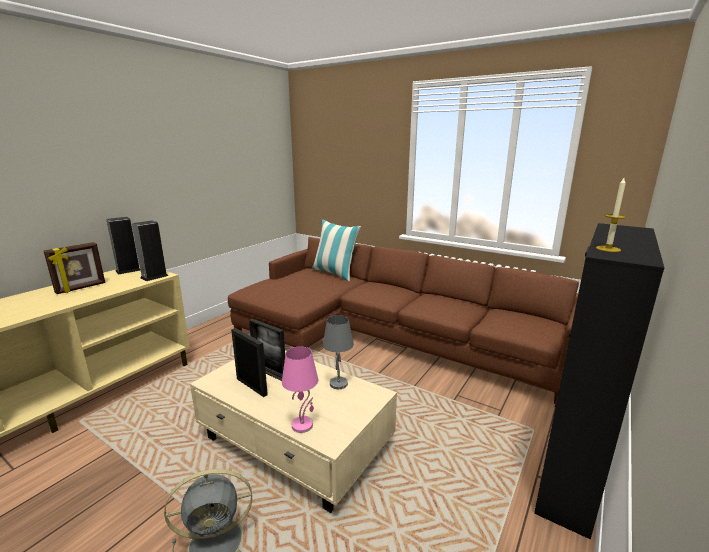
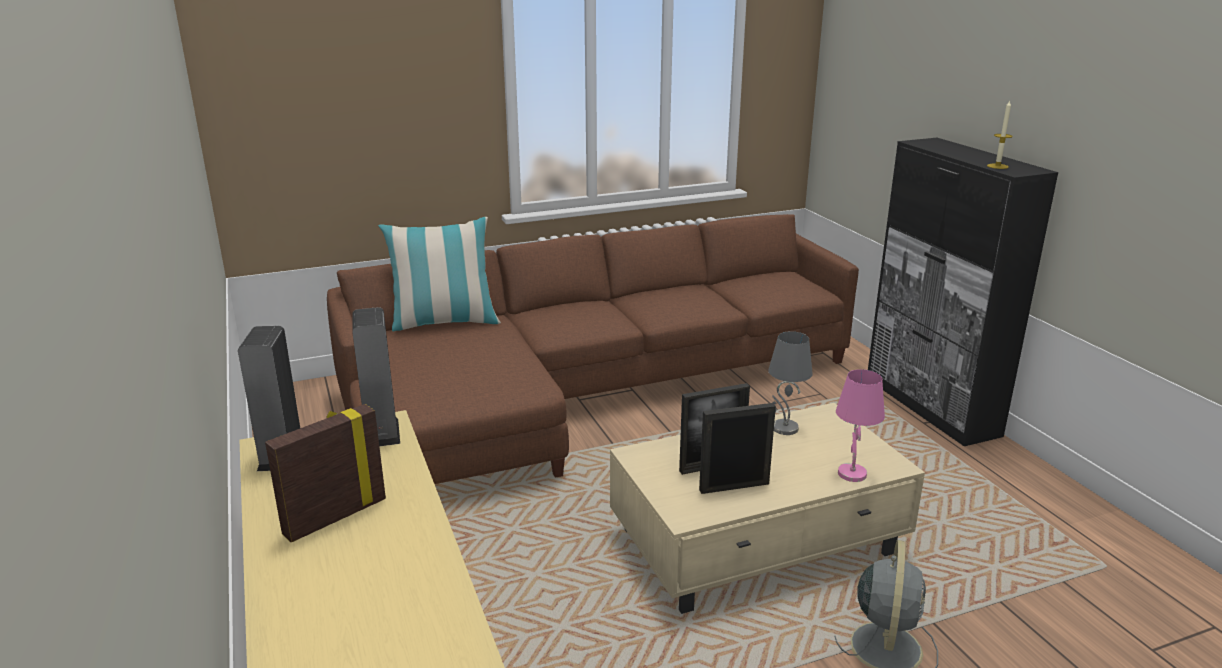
camera: 55 degrees left, 5 degrees up
picture frame [44,242,105,294] -> picture frame turned 120 degrees counterclockwise [265,404,386,543]

